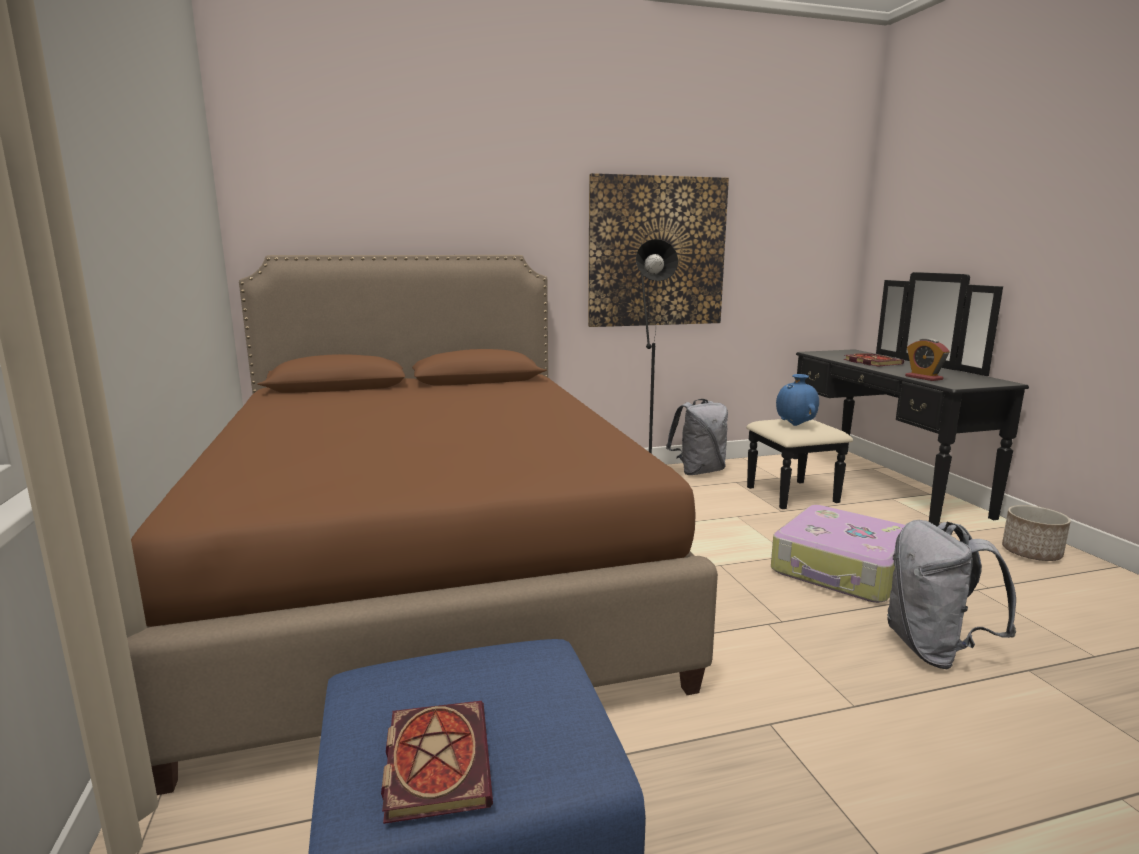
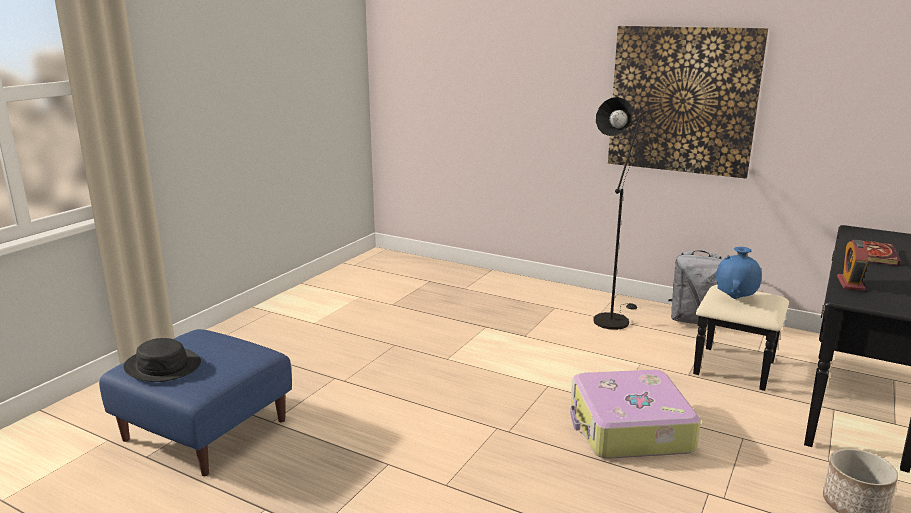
camera: 45 degrees right, 5 degrees up
brown bed [127,255,718,795] -> none
book [381,701,493,824] -> black hat [123,338,201,382]
grey backpack [887,520,1017,669] -> none

